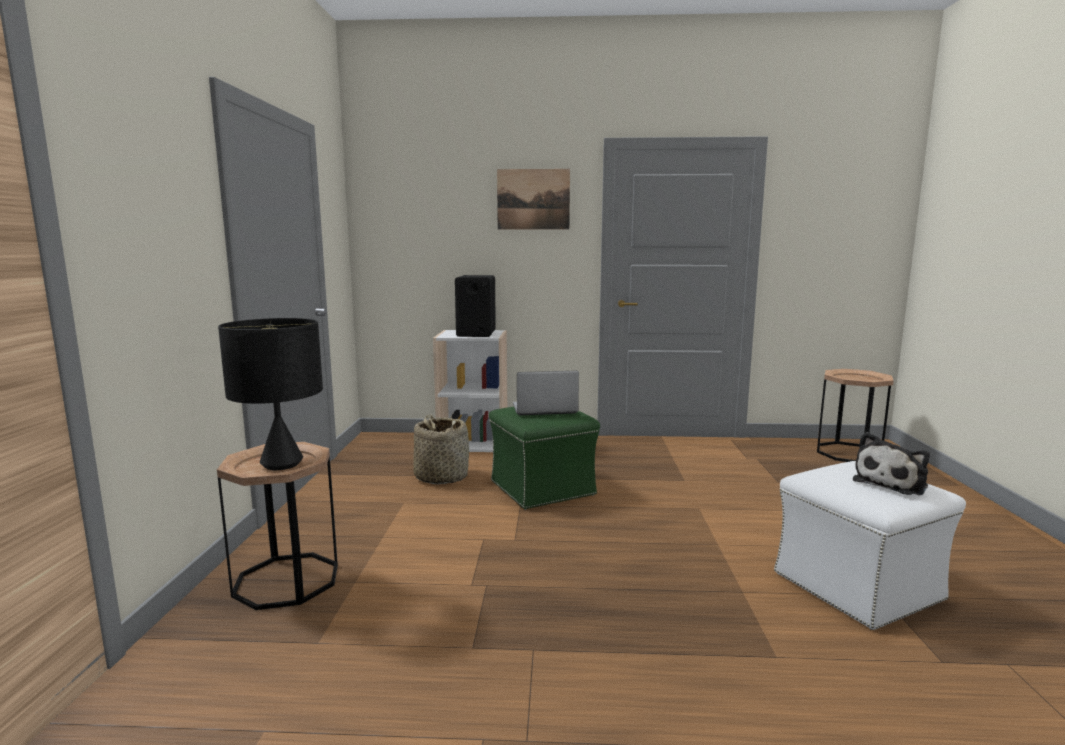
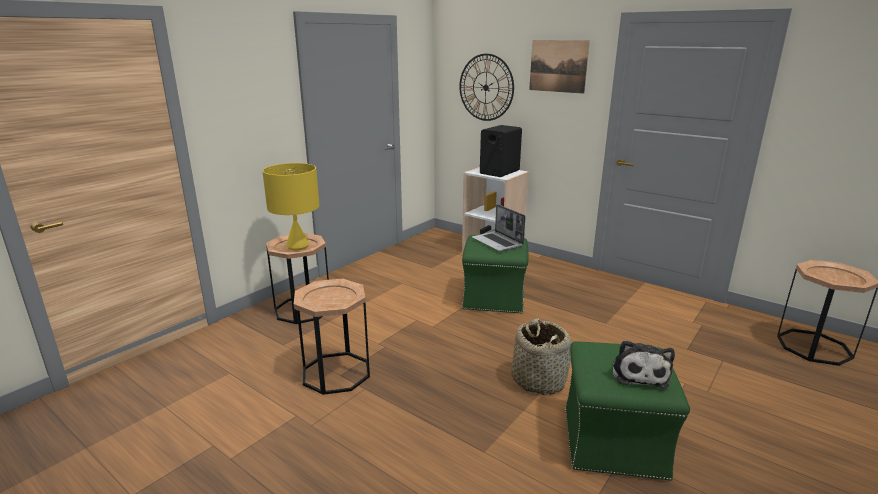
camera: 35 degrees right, 10 degrees up
black table lamp [218,318,323,470] -> yellow table lamp [262,163,319,251]
basket [413,414,469,484] -> basket moved to [511,318,571,395]
laptop [513,371,579,415] -> laptop turned 150 degrees counterclockwise [472,204,525,252]
white ottoman [774,461,966,630] -> green ottoman [565,341,690,481]
plush toy [853,432,930,495] -> plush toy turned 75 degrees counterclockwise [613,340,675,388]
none -> brown side table [294,279,370,395]
none -> wall clock [459,54,514,121]

